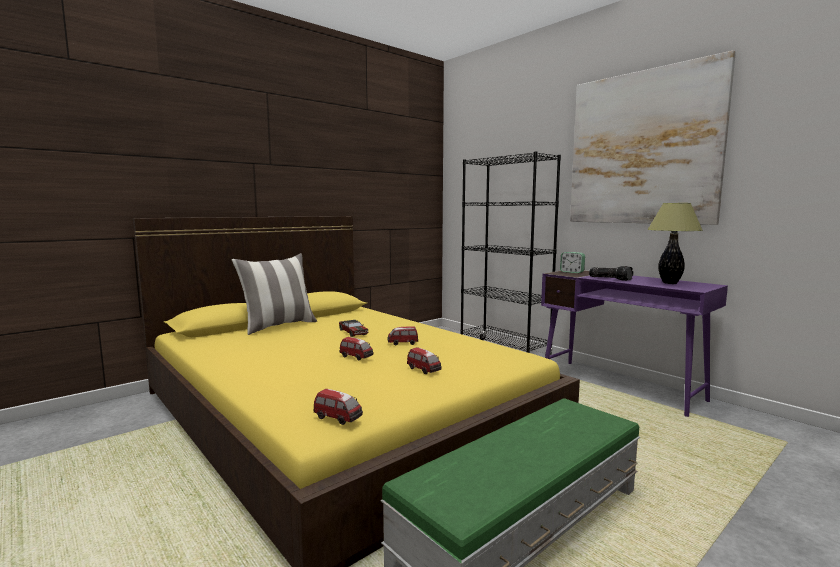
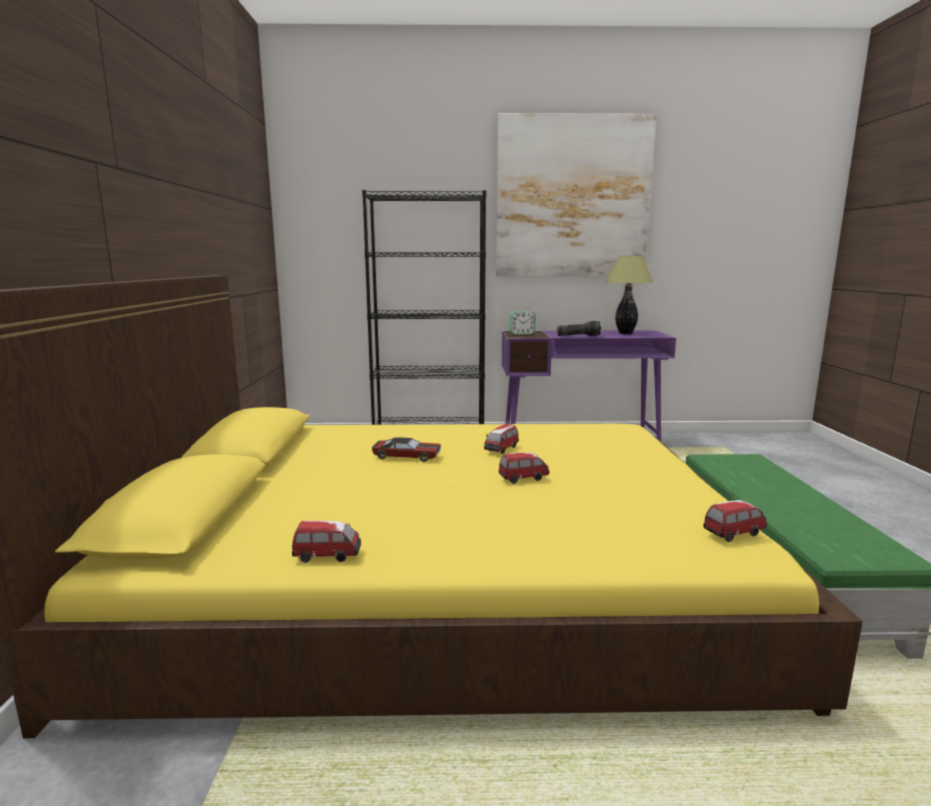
camera: 50 degrees left, 5 degrees up
pillow [232,253,317,335] -> none
toy car [407,347,442,374] -> toy car moved to [292,521,361,563]

